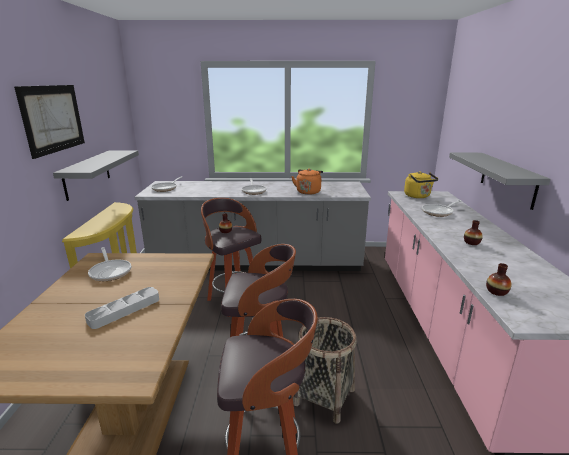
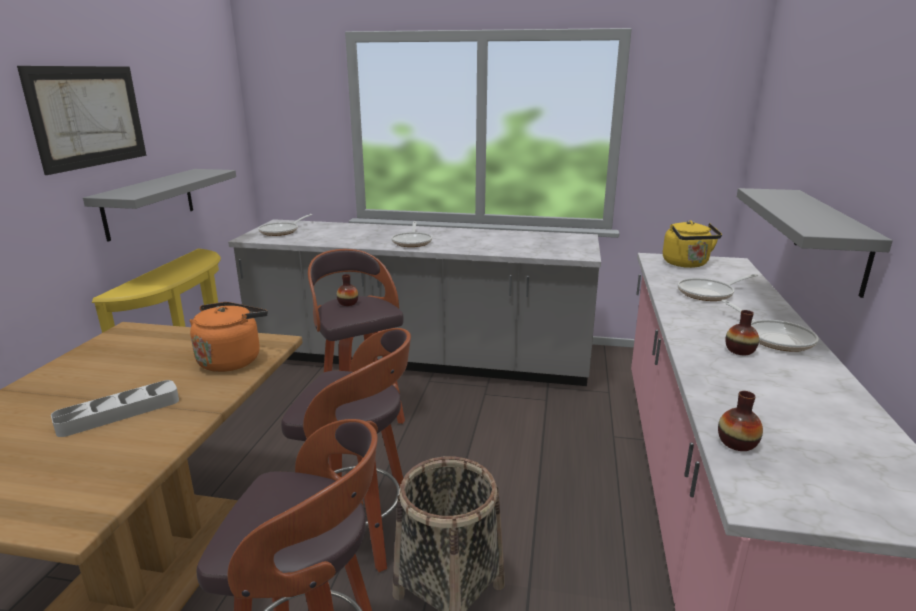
camera: 10 degrees right, 0 degrees up
frying pan [88,247,131,281] -> frying pan moved to [721,300,818,352]
orange kettle [291,169,323,195] -> orange kettle moved to [189,302,268,372]

